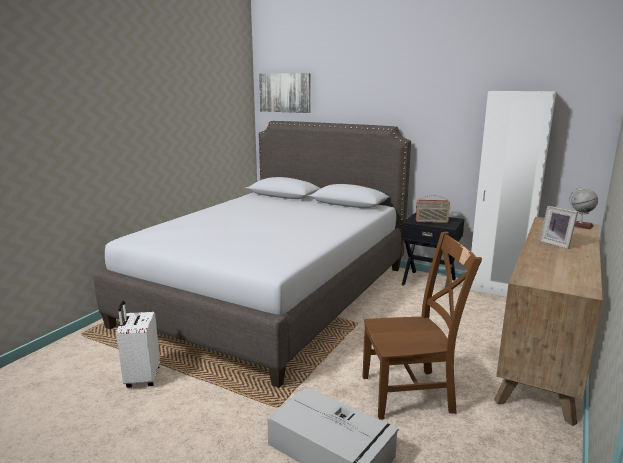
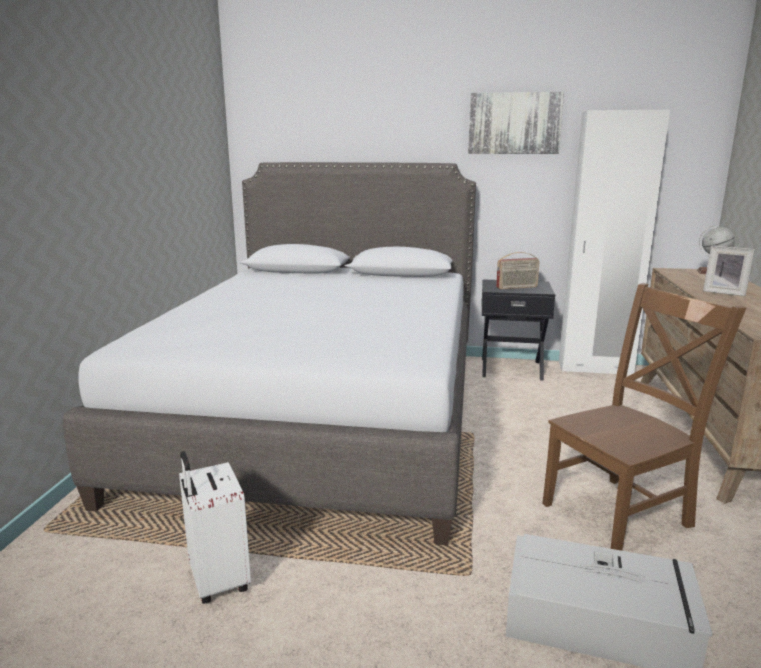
camera: 20 degrees left, 0 degrees up
picture [259,73,311,113] -> picture moved to [468,92,564,154]

